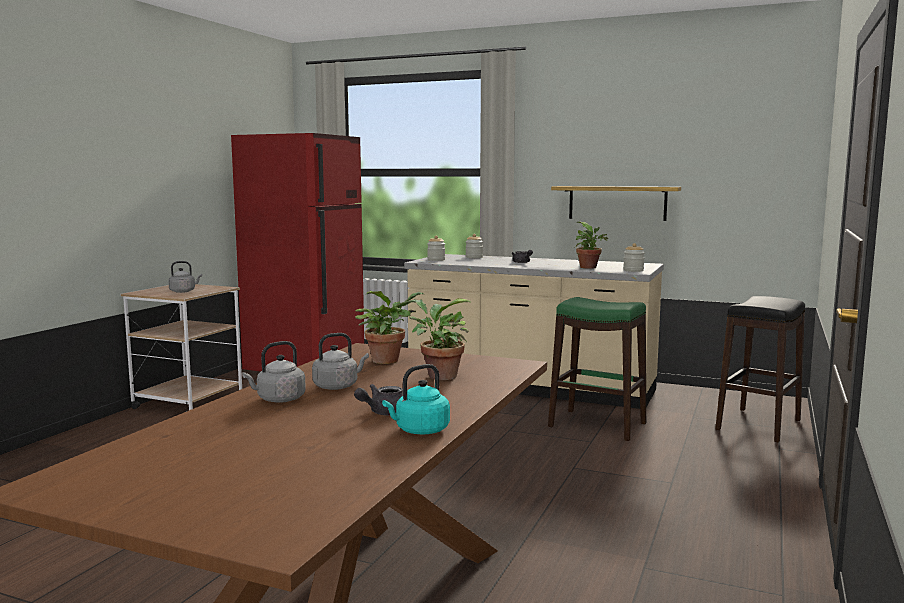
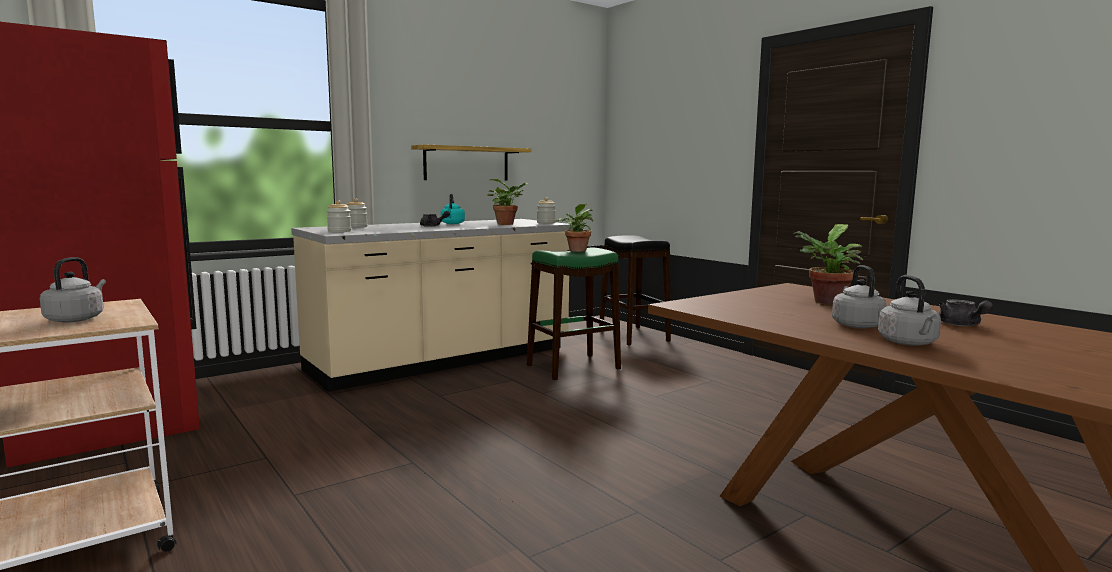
camera: 60 degrees left, 0 degrees up
potted plant [355,291,424,364] -> potted plant moved to [556,203,593,252]
turquoise kettle [382,364,450,435] -> turquoise kettle moved to [441,194,465,224]

